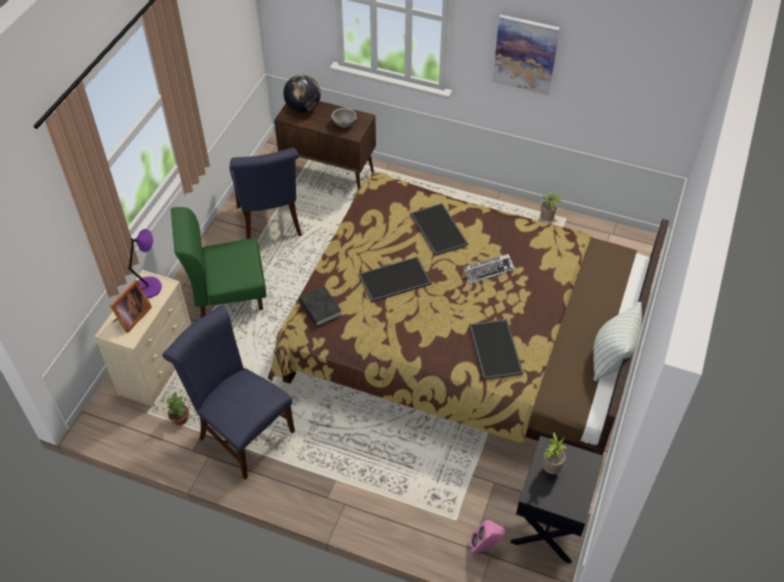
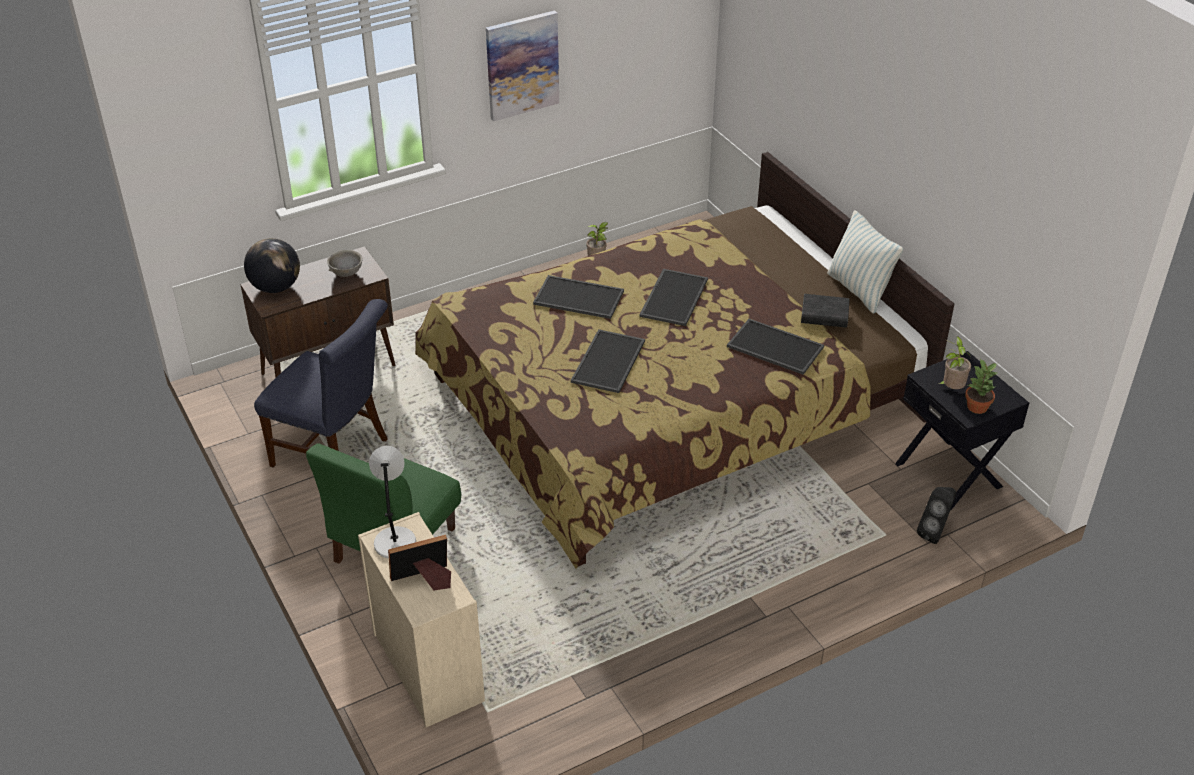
camera: 50 degrees left, 10 degrees down
picture frame [110,280,152,333] -> picture frame turned 90 degrees counterclockwise [388,535,451,590]
purple table lamp [128,229,162,299] -> grey table lamp [369,446,416,559]
blue chair [162,305,295,480] -> none
potted plant [166,392,189,425] -> potted plant moved to [965,358,998,414]
black book [299,286,342,327] -> black book moved to [801,294,850,328]
keyboard [463,254,515,284] -> tray [639,269,708,326]
pink speaker [469,520,505,554] -> black speaker [917,487,956,544]

